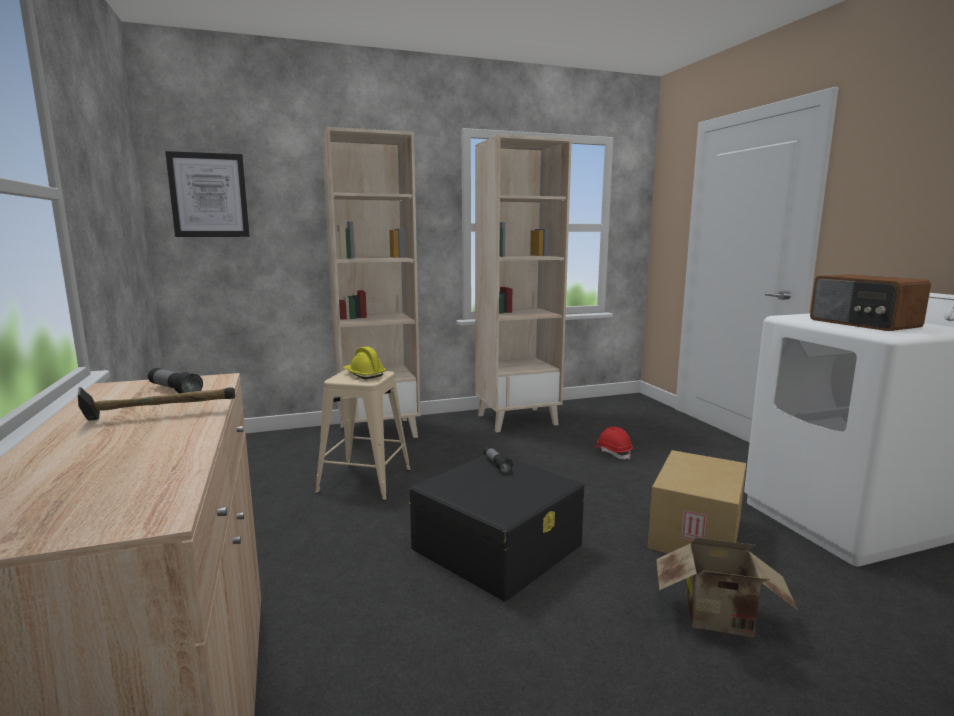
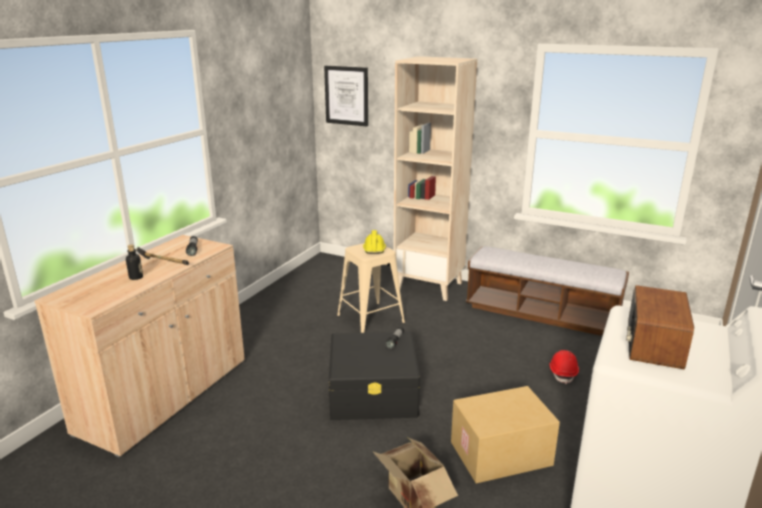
camera: 45 degrees right, 10 degrees up
beige bookcase [475,134,572,432] -> bench [466,246,629,336]
none -> bottle [126,245,143,280]

